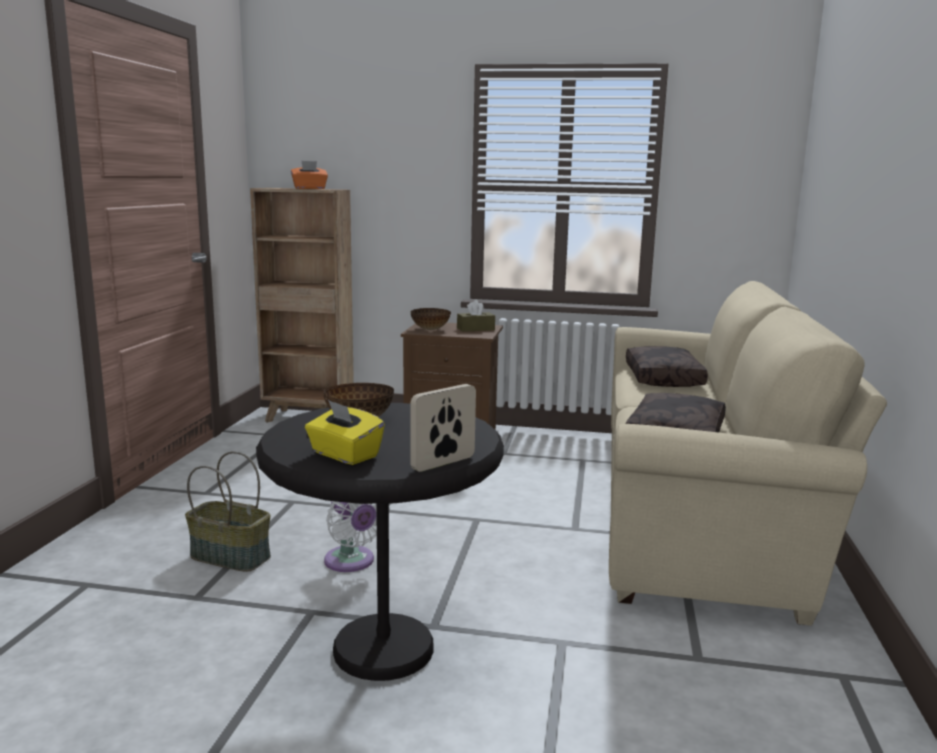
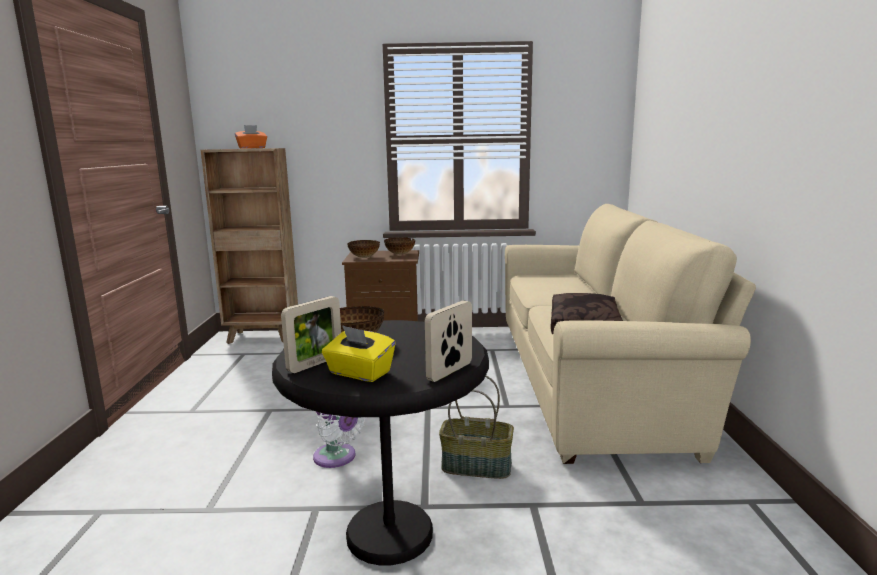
camera: 10 degrees left, 0 degrees up
basket [185,451,271,572] -> basket moved to [439,376,514,479]
brown tissue box [457,300,495,332] -> bowl [384,237,415,255]
brown pillow [626,346,708,387] -> none
none -> picture frame [281,296,341,373]

